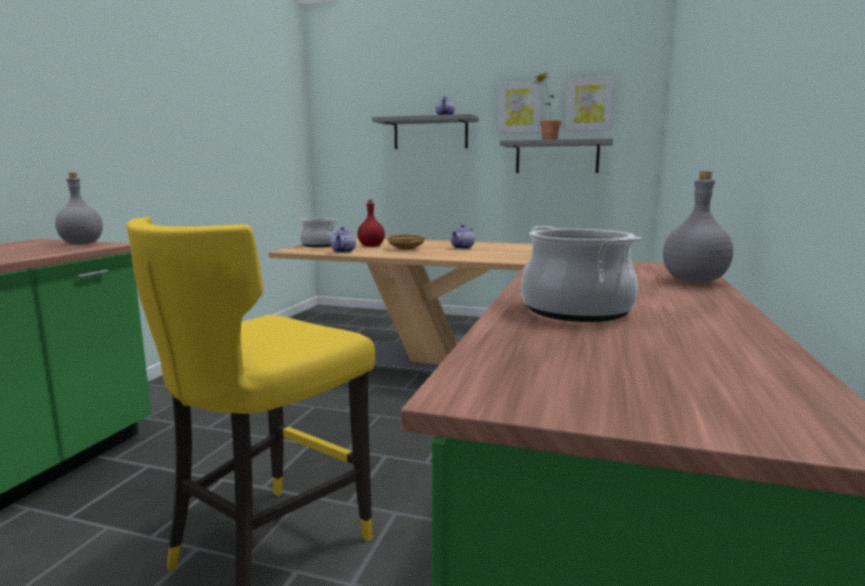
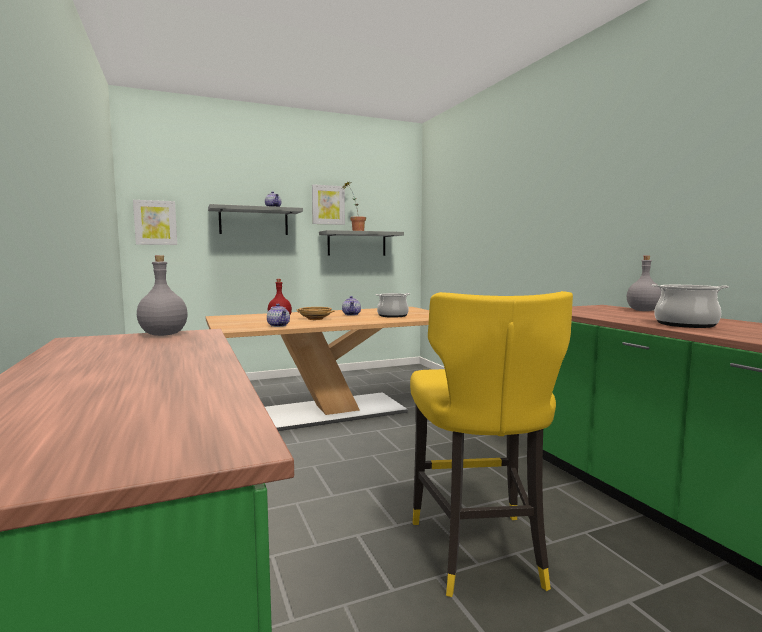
camera: 40 degrees left, 5 degrees down
cooking pot [298,218,338,247] -> cooking pot moved to [375,293,410,318]
picture [566,76,614,131] -> picture moved to [133,200,177,245]

